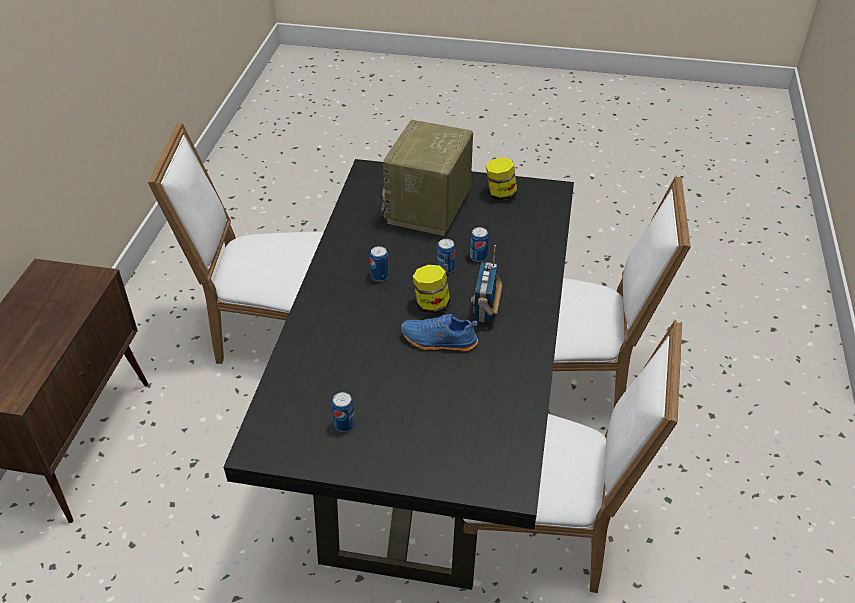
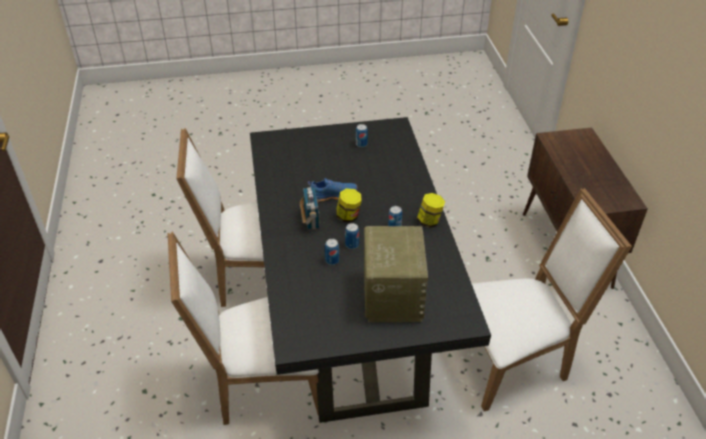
camera: 160 degrees right, 0 degrees up
jar [486,157,517,201] -> jar moved to [417,193,445,228]

